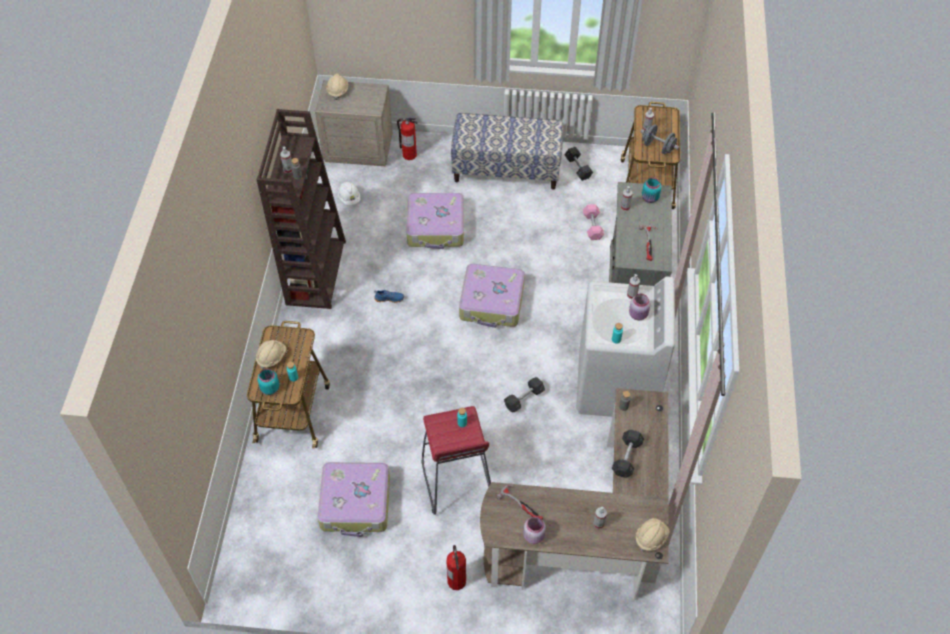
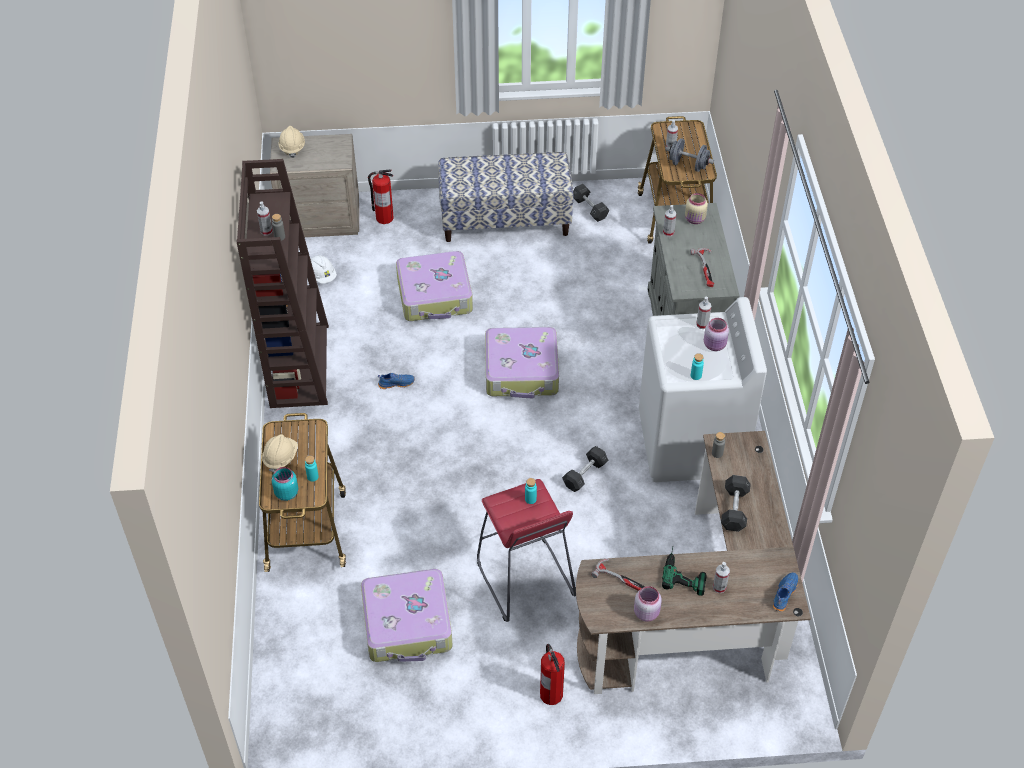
camera: 10 degrees left, 5 degrees down
pink dumbbell [583,204,604,240] -> none
beige hard hat [636,518,670,552] -> blue shoe [773,572,798,611]
turquoise jar [642,177,661,203] -> beige jar [685,193,708,224]
none -> power drill [662,547,707,596]

